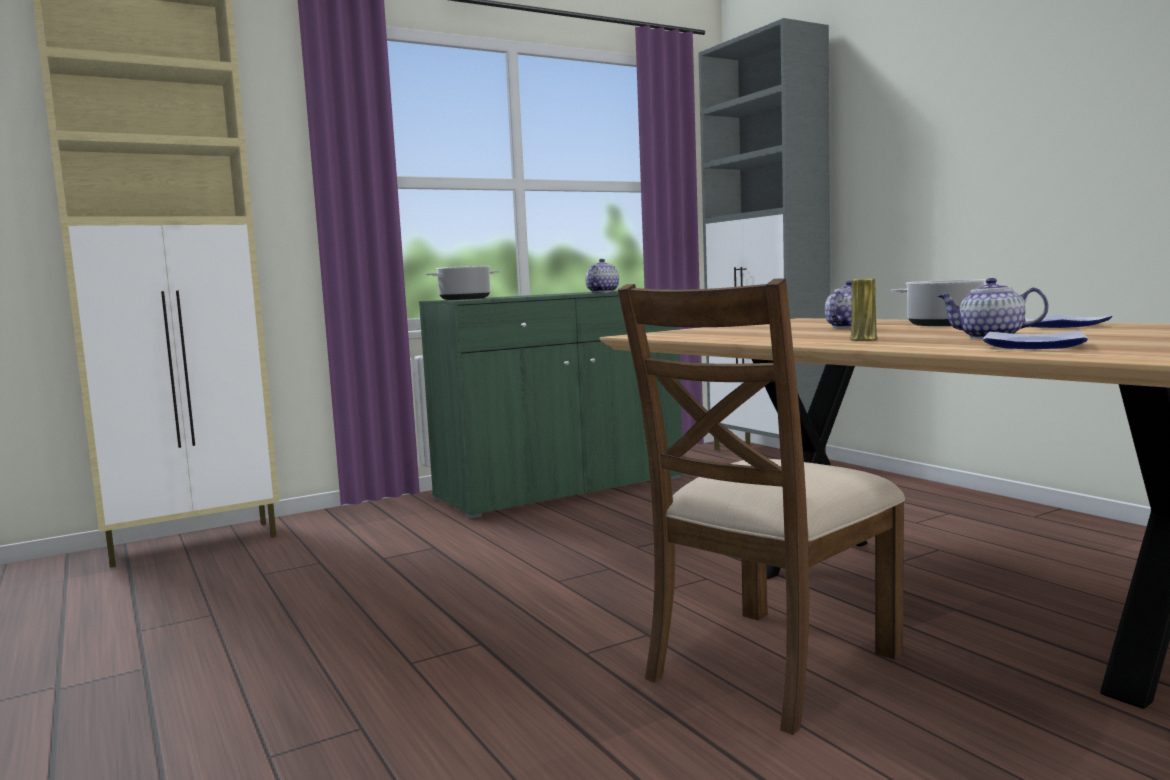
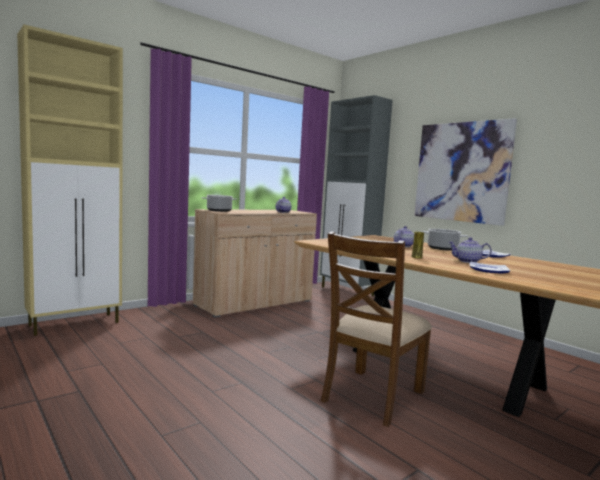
camera: 10 degrees left, 0 degrees up
green cabinet [419,289,683,519] -> beige cabinet [193,209,317,318]
none -> picture [414,118,517,226]

